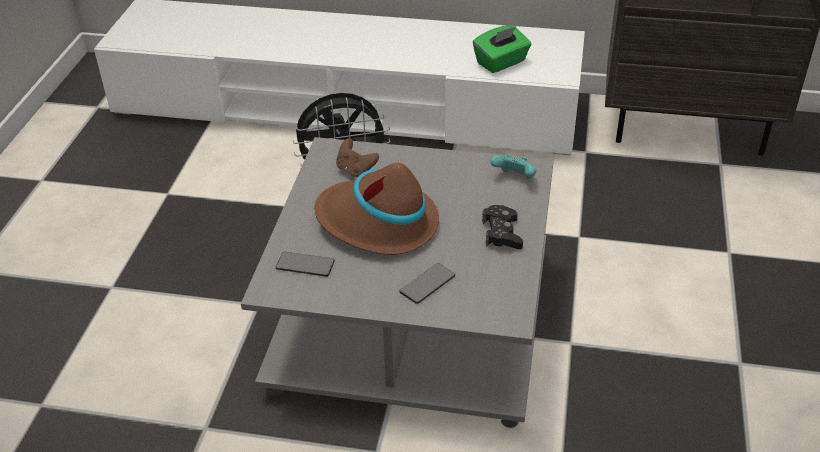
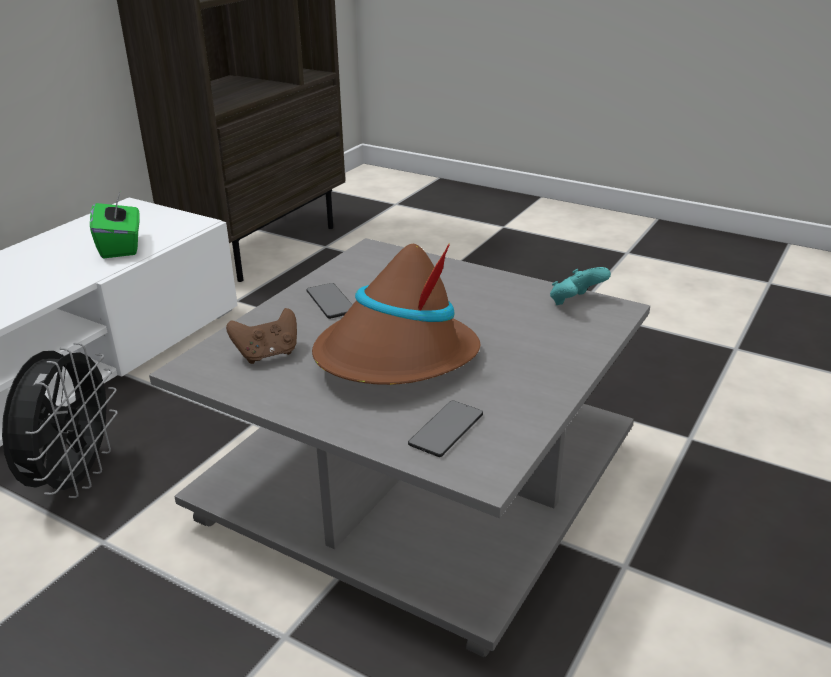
camera: 70 degrees left, 10 degrees down
phone [400,263,455,304] -> phone moved to [306,283,352,319]
black game controller [482,205,523,249] -> none
turquoise game controller [490,155,537,179] -> turquoise game controller moved to [550,267,611,305]

